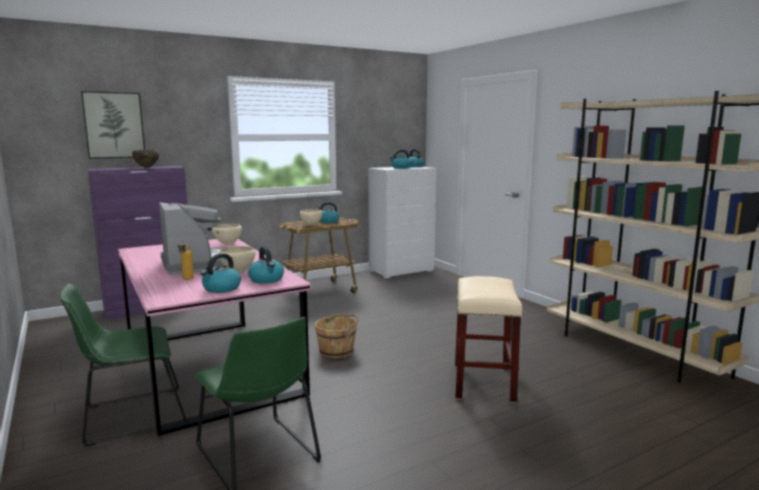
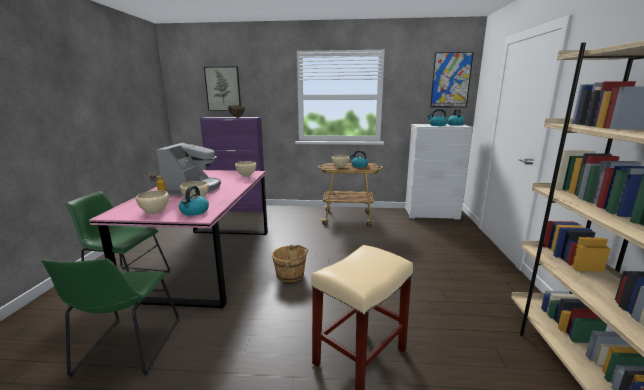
camera: 35 degrees right, 5 degrees up
kettle [200,253,241,293] -> beige bowl [136,190,169,214]
none -> picture [430,52,474,108]

